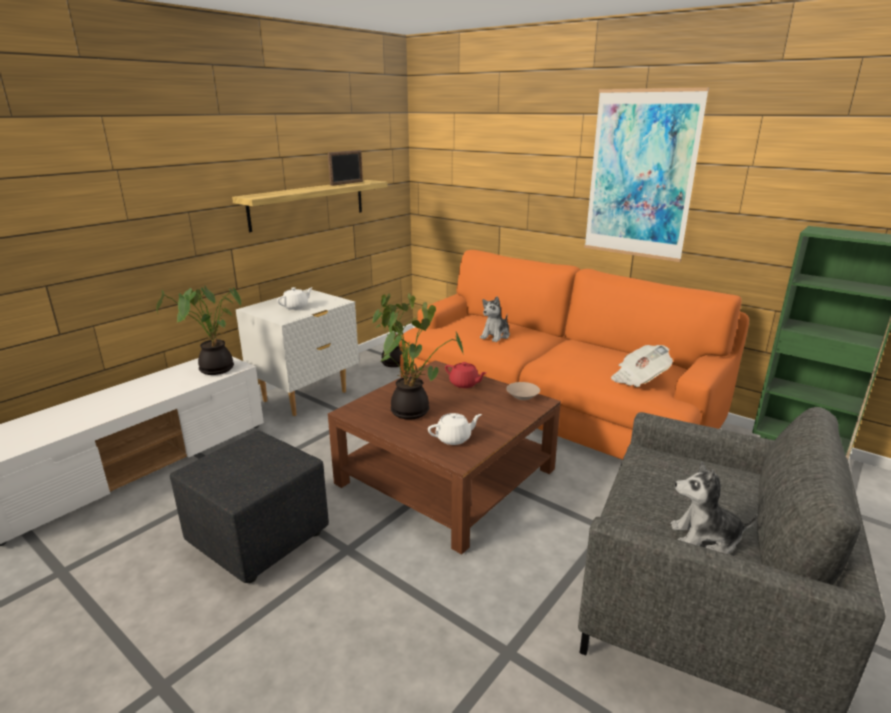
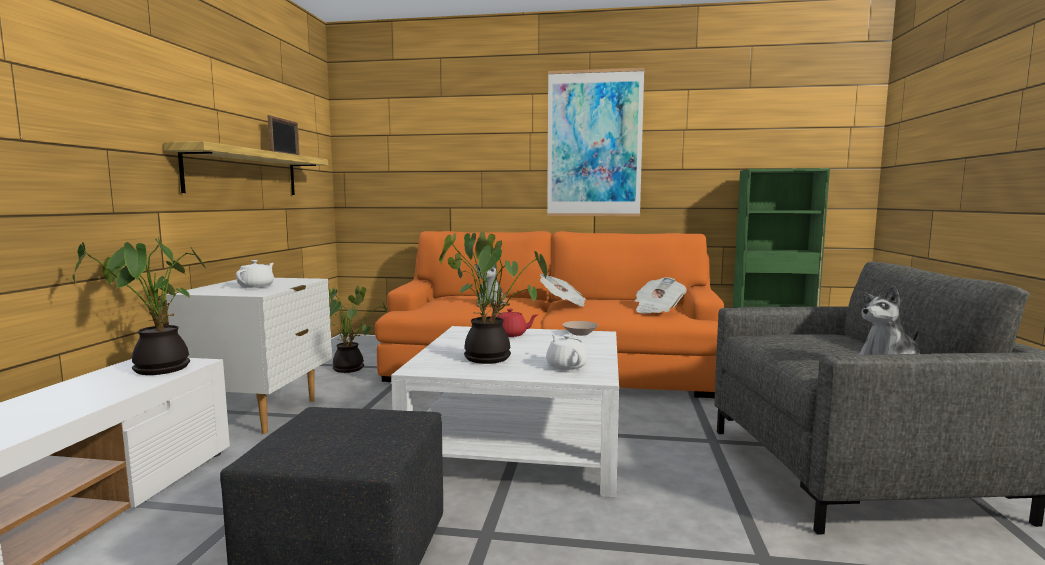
camera: 30 degrees left, 15 degrees down
brown coffee table [328,360,561,554] -> white coffee table [391,326,619,497]
white teapot [428,413,482,445] -> white teapot turned 60 degrees counterclockwise [546,334,588,370]
none -> newspaper [540,274,586,307]

